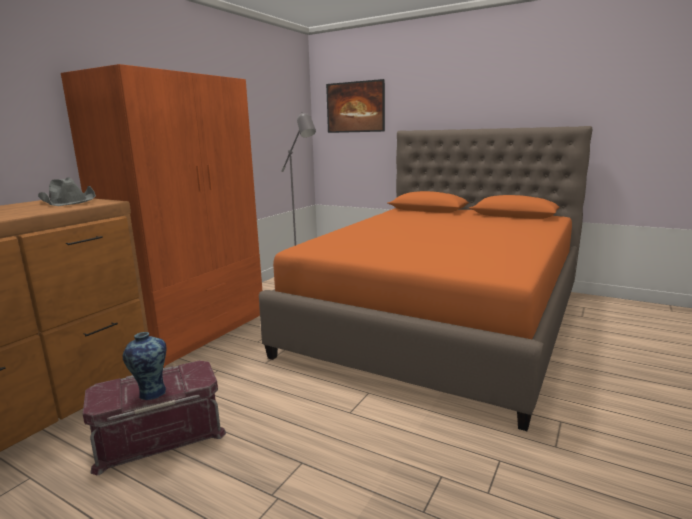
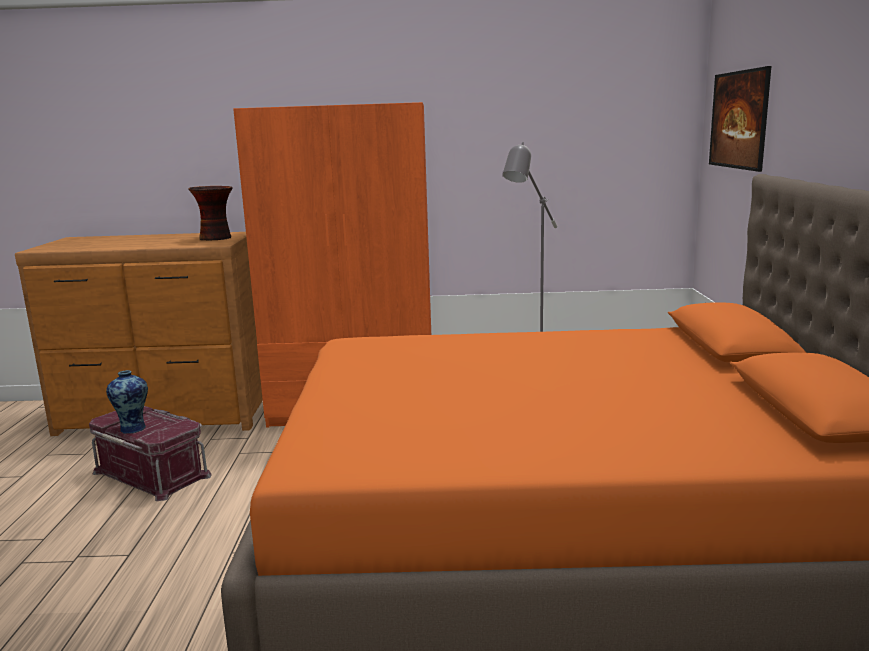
camera: 60 degrees right, 0 degrees up
grey hat [38,177,96,206] -> vase [189,186,233,241]

